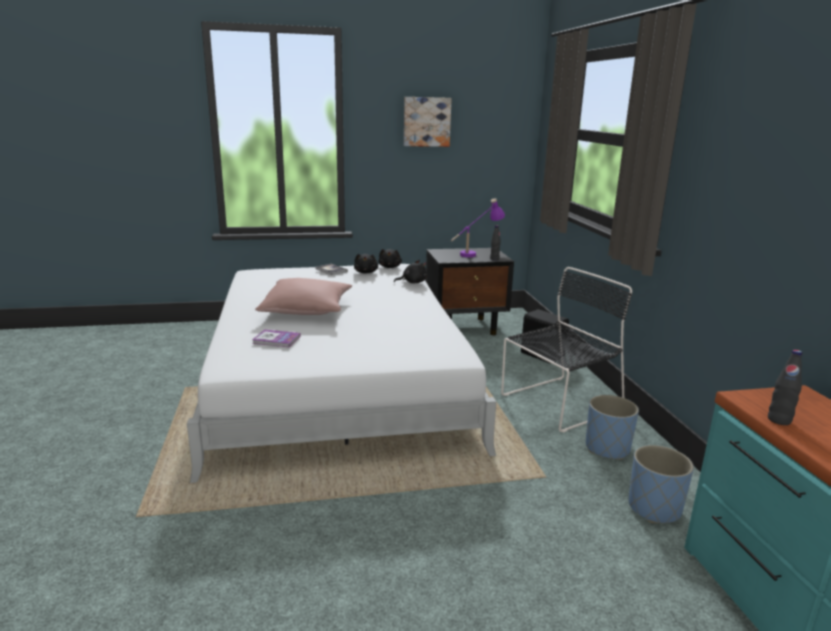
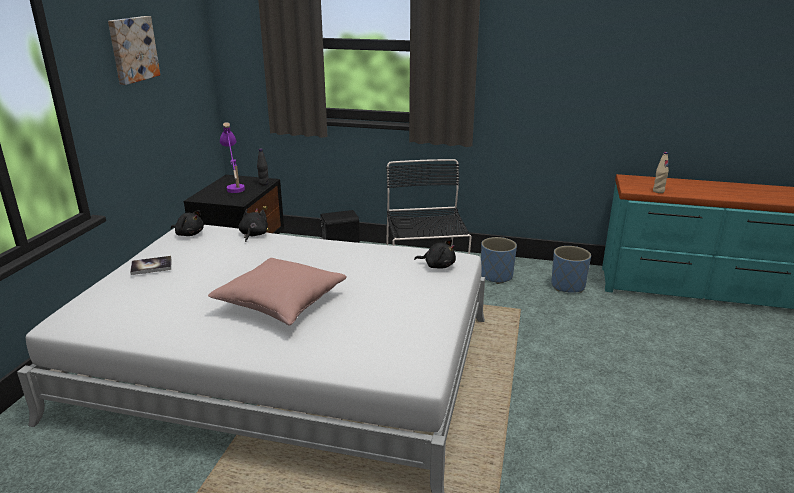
camera: 65 degrees left, 5 degrees up
book [252,329,301,347] -> none
black plush toy [354,254,378,274] -> black plush toy moved to [414,240,456,269]
black bottle [768,350,802,425] -> beige bottle [653,152,669,193]

